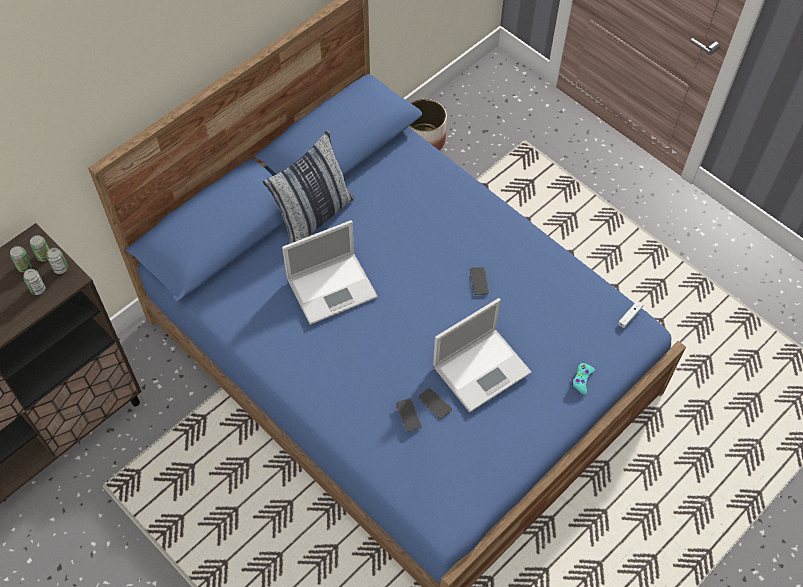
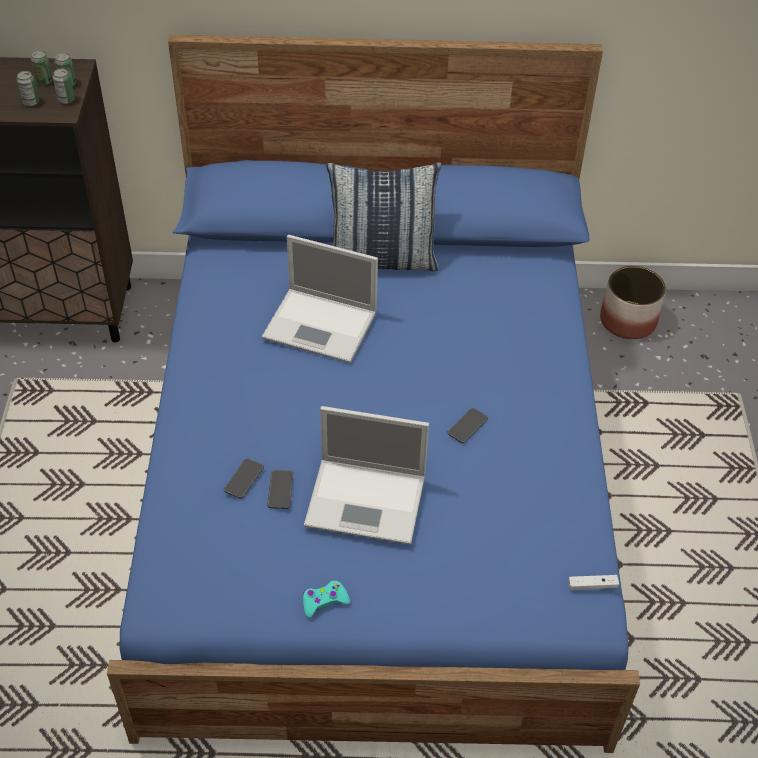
camera: 45 degrees right, 10 degrees down
turquoise game controller [572,363,595,394] -> turquoise game controller moved to [303,580,350,618]

